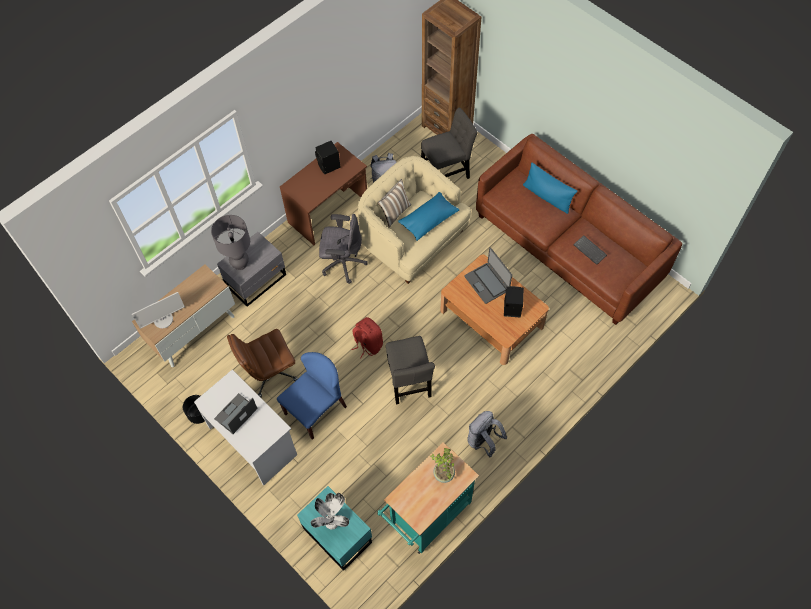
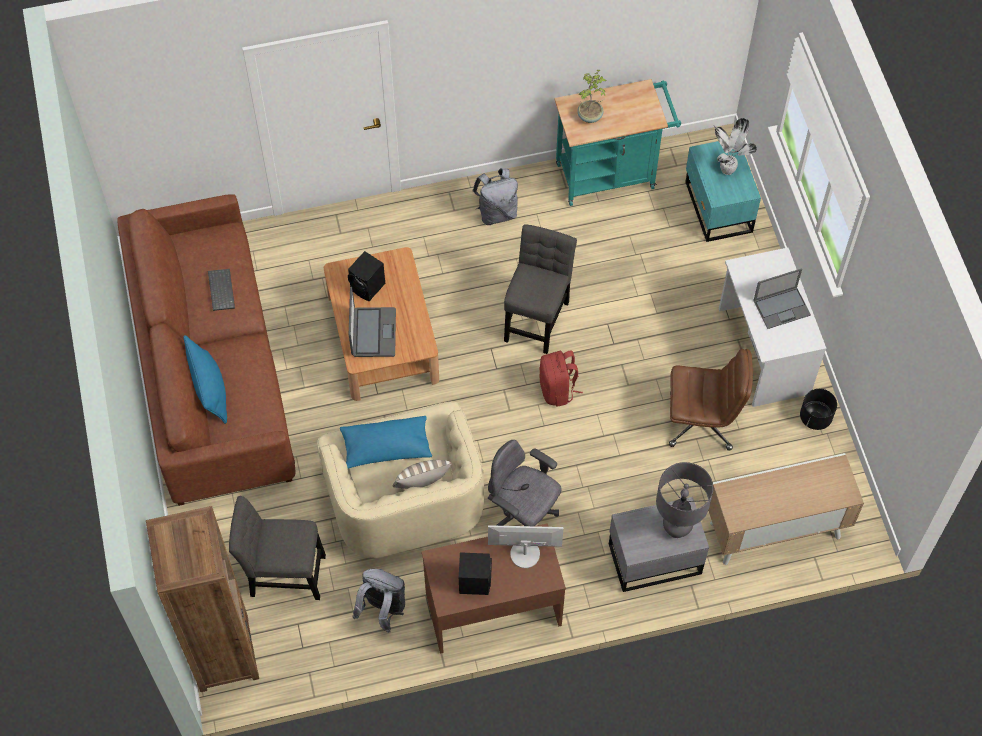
camera: 150 degrees left, 0 degrees up
monitor [132,292,185,329] -> monitor moved to [488,525,564,568]
blue chair [277,352,347,440] -> none

